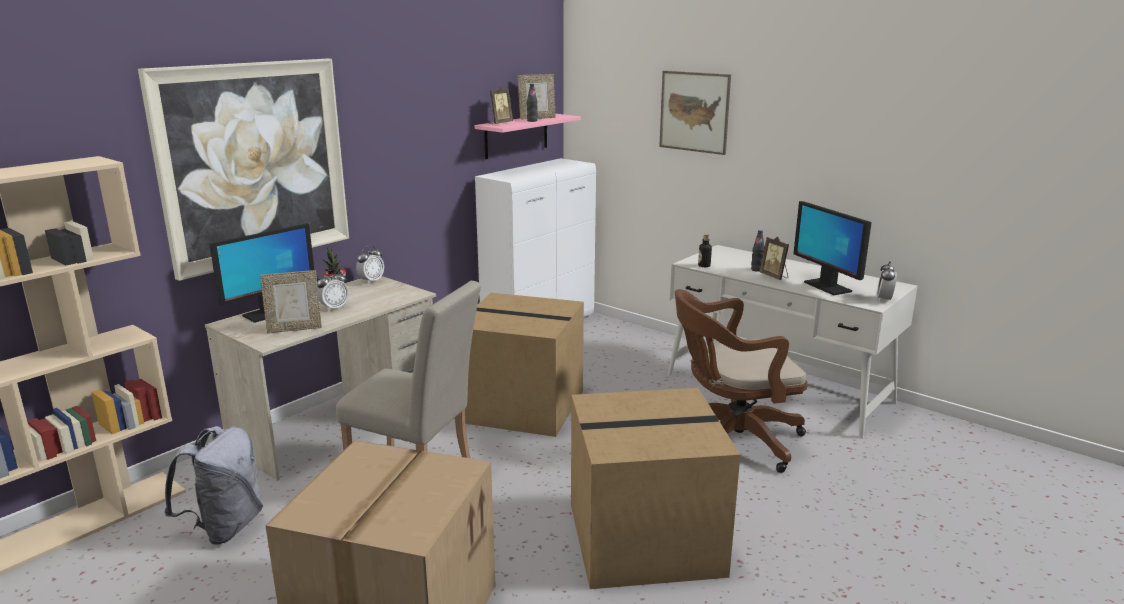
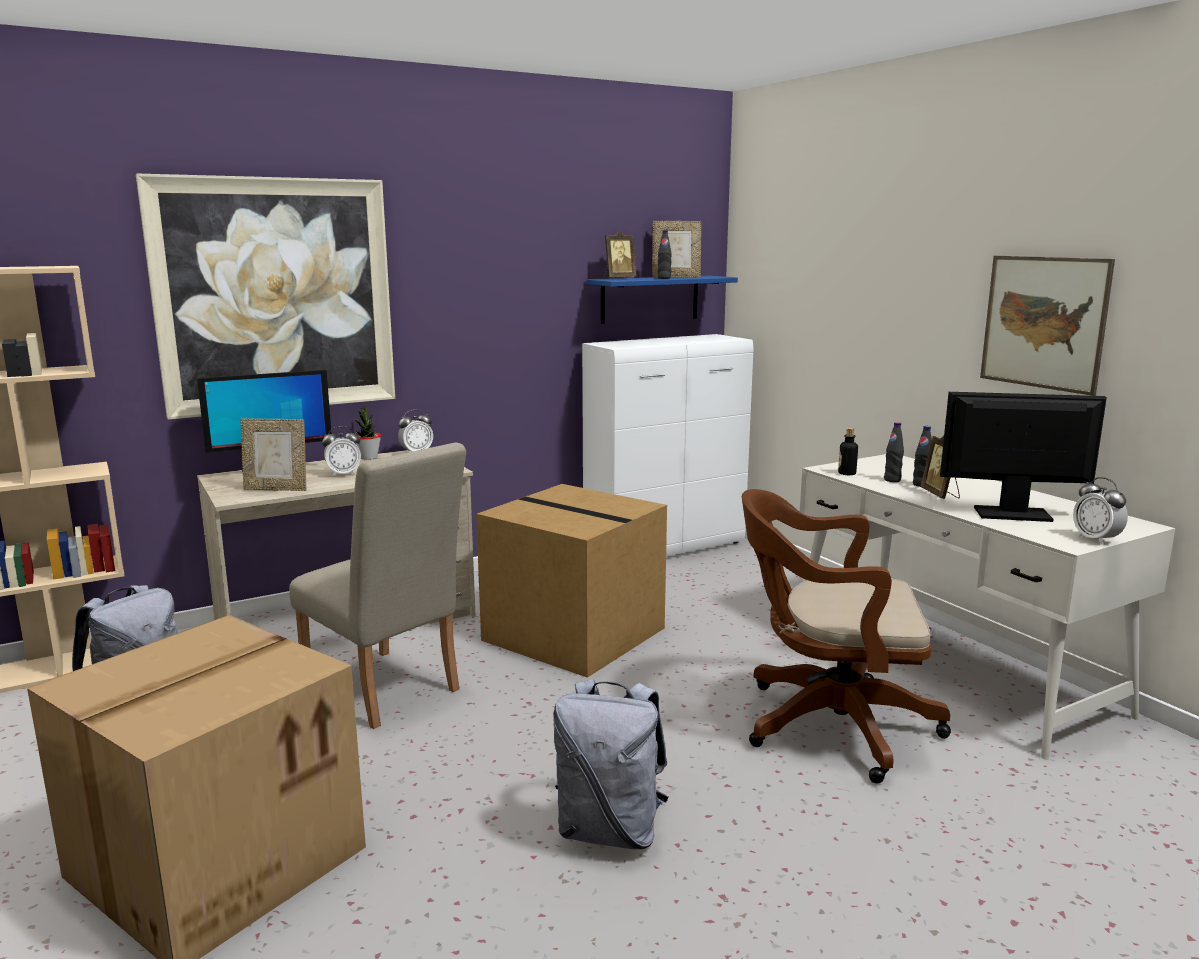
camera: 20 degrees right, 5 degrees down
pink shelf [475,114,581,159] -> blue shelf [586,276,738,324]
cardboard box [571,388,740,589] -> grey backpack [553,679,669,849]
picture [659,71,731,155] -> picture moved to [980,256,1115,396]
monitor [793,201,872,295] -> monitor turned 105 degrees clockwise [940,392,1107,522]
alarm clock [876,261,897,302] -> alarm clock turned 60 degrees counterclockwise [1073,477,1128,545]
none -> black bottle [884,422,904,482]

